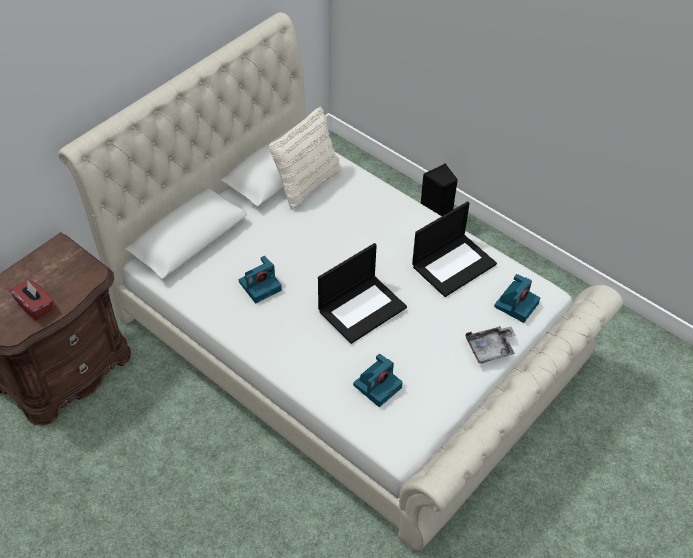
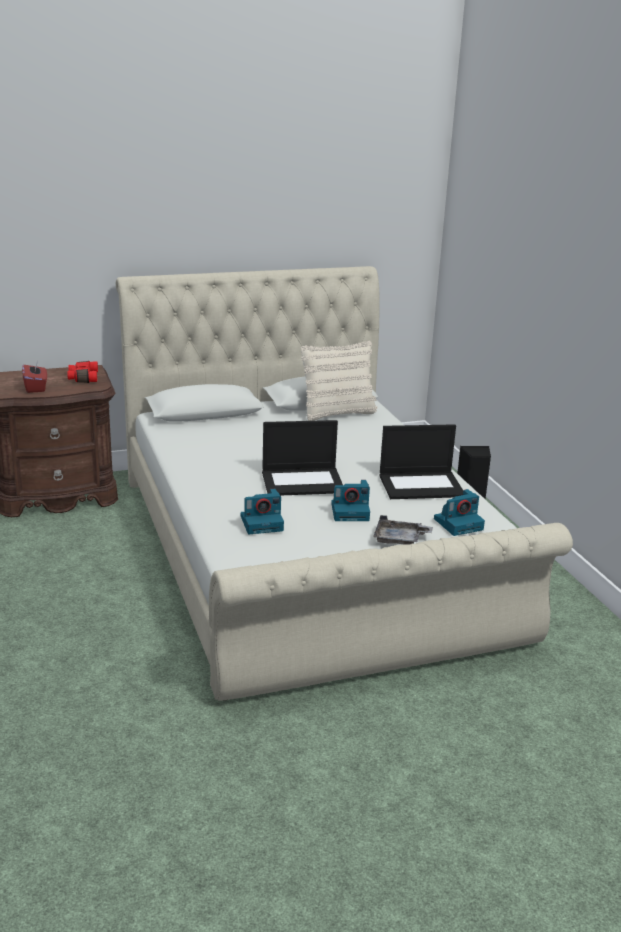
camera: 30 degrees right, 25 degrees down
camera [239,256,282,303] -> camera moved to [331,480,370,521]
none -> red binoculars [67,361,98,383]

